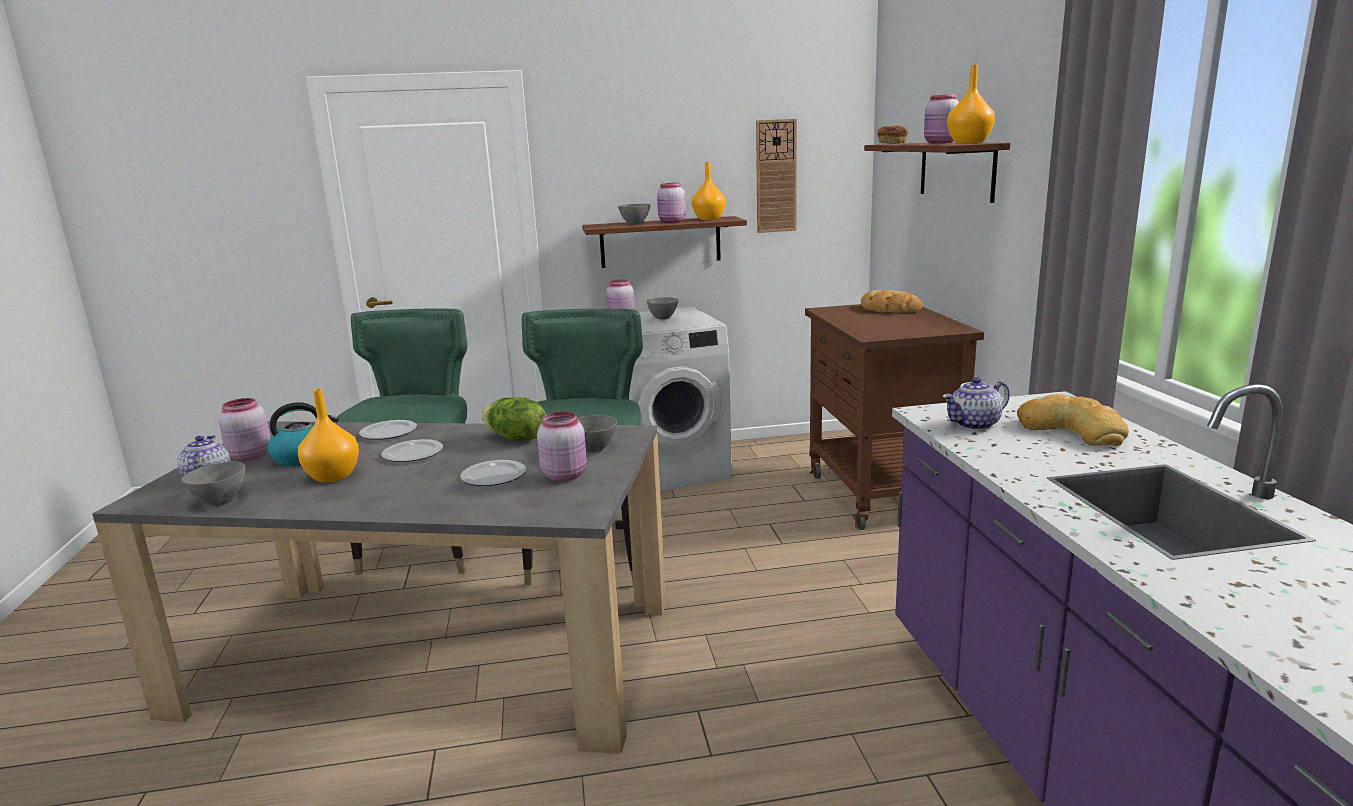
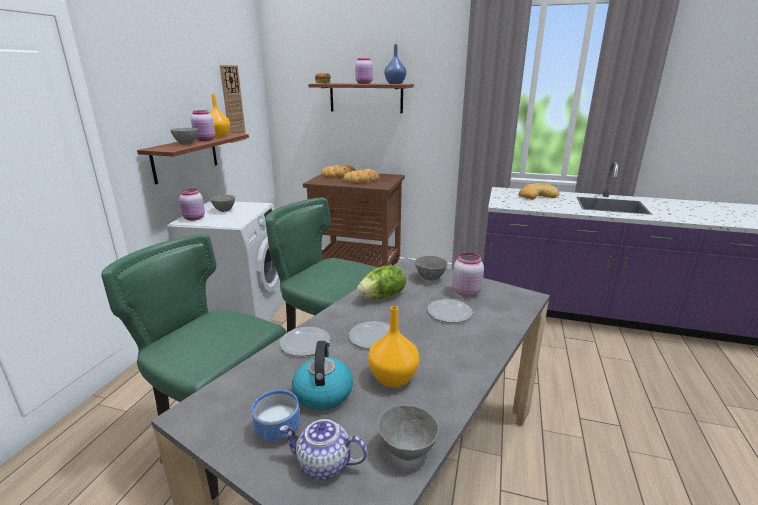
camera: 65 degrees left, 5 degrees up
pink jar [218,398,271,461] -> bowl [252,390,300,441]
teapot [942,377,1010,430] -> none
orange vase [947,65,995,144] -> blue vase [384,44,406,84]
none -> bread [343,169,379,183]

